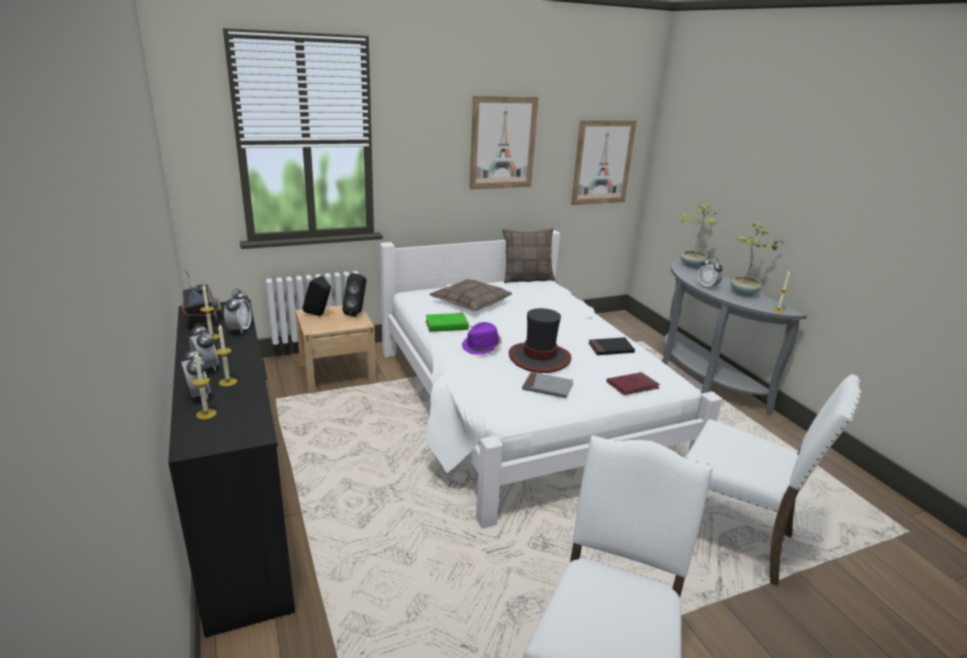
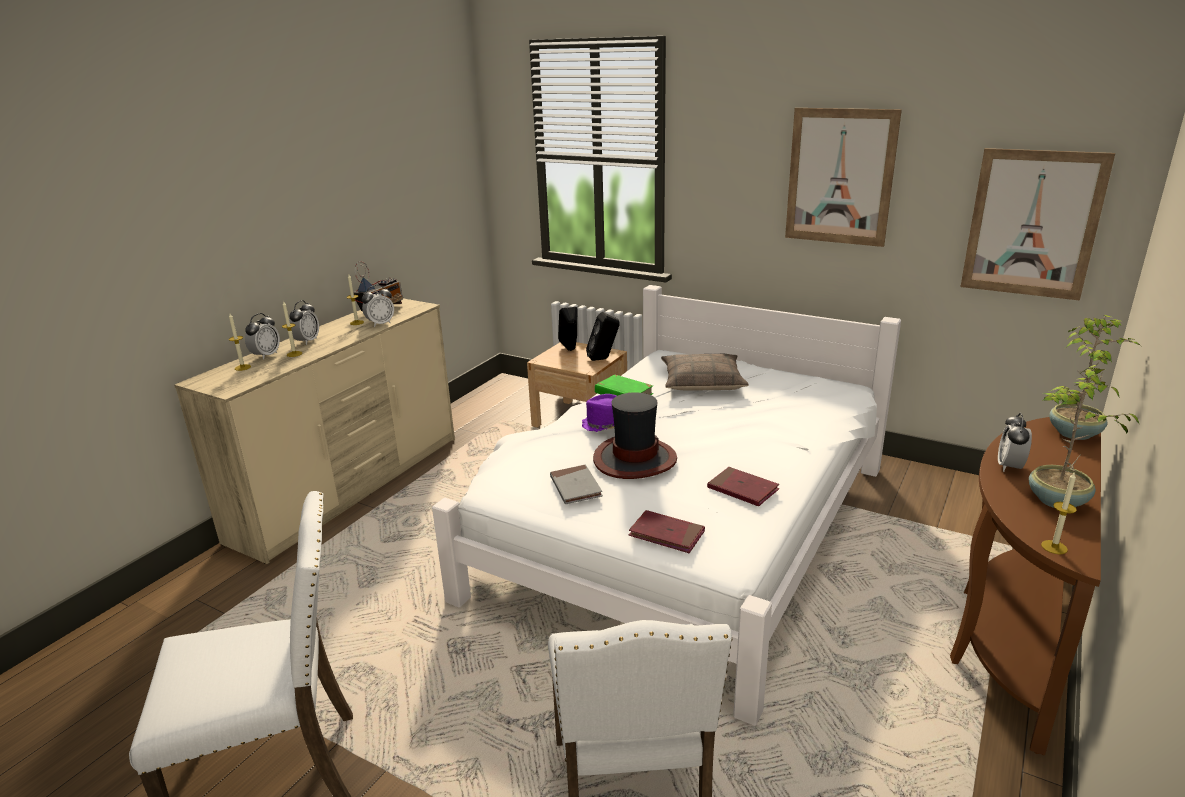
camera: 55 degrees right, 0 degrees up
black dresser [168,299,295,638] -> beige dresser [174,298,455,564]
pillow [502,227,555,283] -> none
black book [589,337,635,355] -> red book [707,467,779,506]
grey console table [662,257,807,415] -> brown console table [950,417,1101,755]

